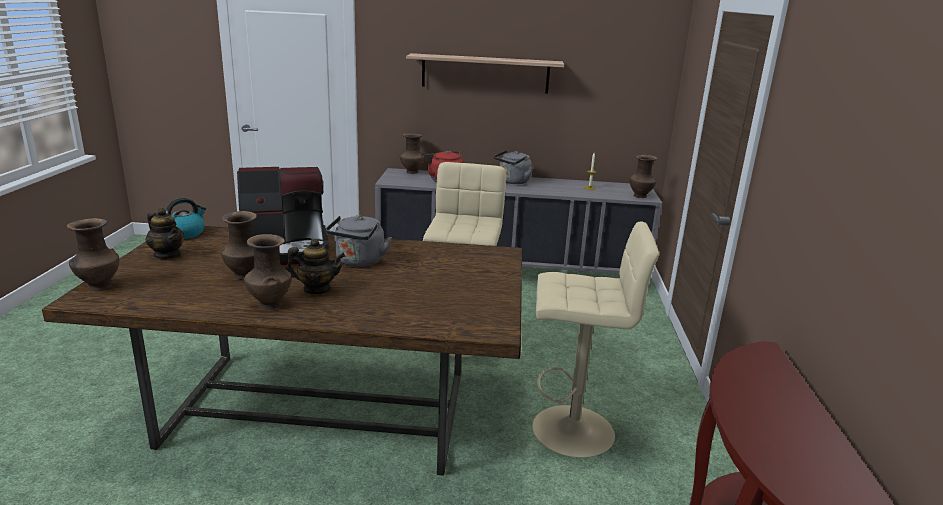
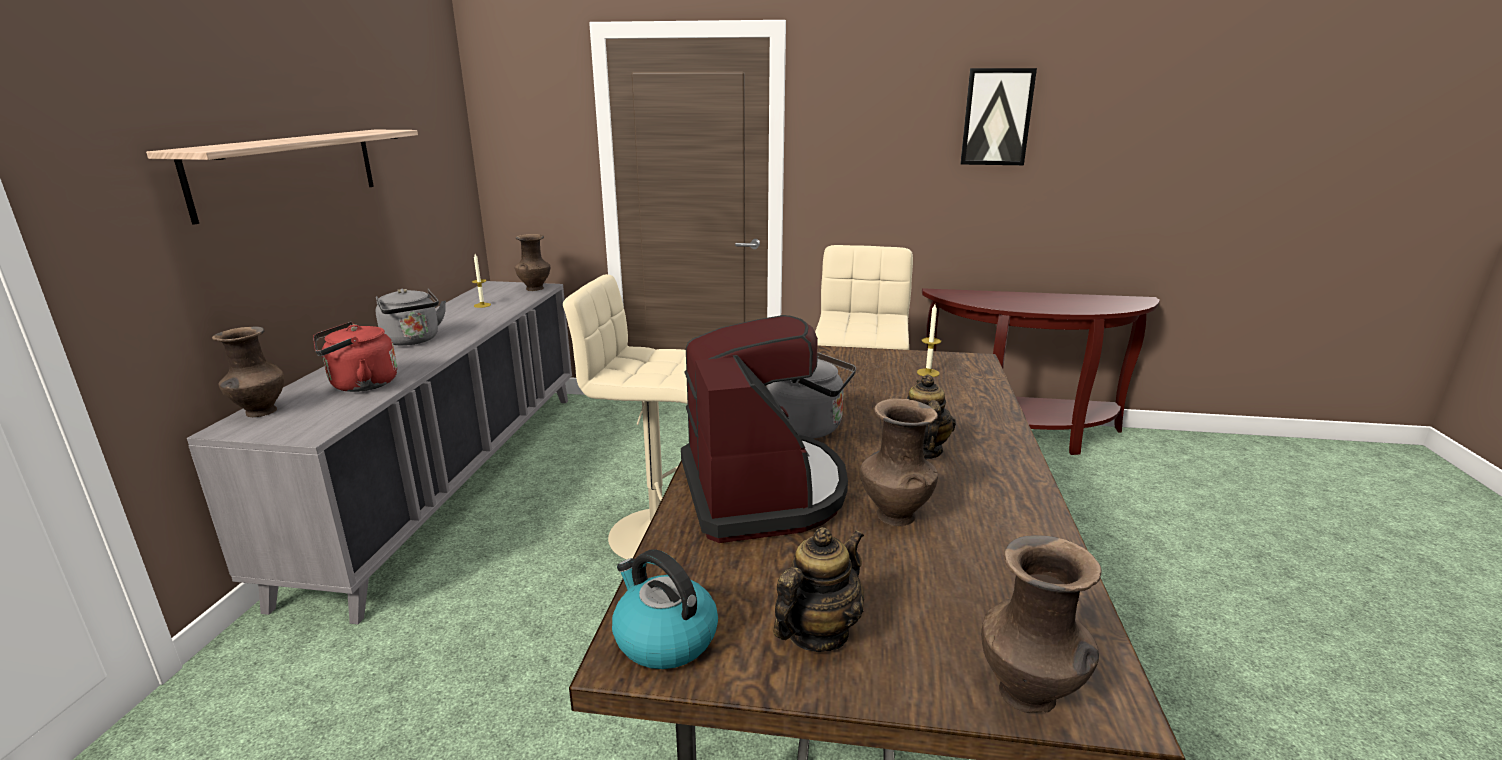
camera: 85 degrees left, 0 degrees up
brown vase [244,234,291,310] -> none
none -> candle [917,304,941,377]
none -> picture [960,68,1037,165]

